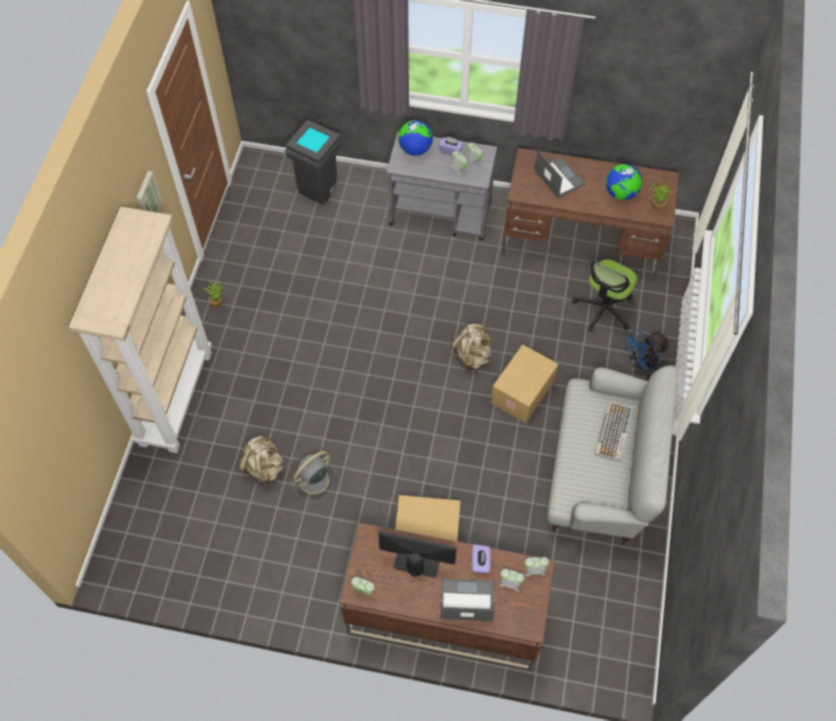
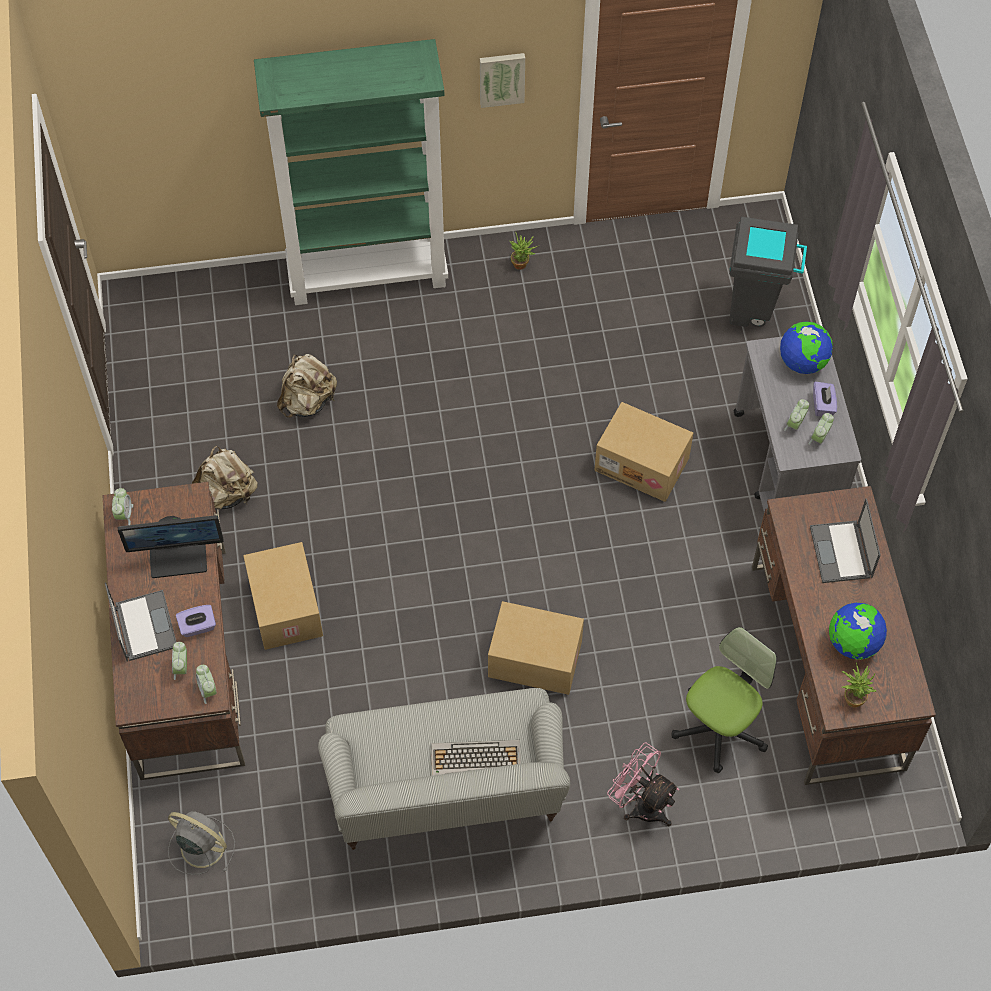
camera: 70 degrees right, 0 degrees up
beige bookcase [68,207,212,453] -> green bookcase [254,39,448,305]
grey fan [291,451,337,503] -> grey fan moved to [168,811,235,875]
monitor [379,531,457,578] -> monitor turned 90 degrees clockwise [118,515,224,578]
beige backpack [451,324,491,373] -> beige backpack moved to [192,446,258,509]
laptop [535,150,585,198] -> laptop turned 135 degrees clockwise [810,498,881,583]
office chair [572,259,637,332] -> office chair turned 120 degrees clockwise [672,627,777,773]
blue fan [623,330,670,380] -> pink fan [607,743,679,826]
none -> cardboard box [595,402,693,502]

